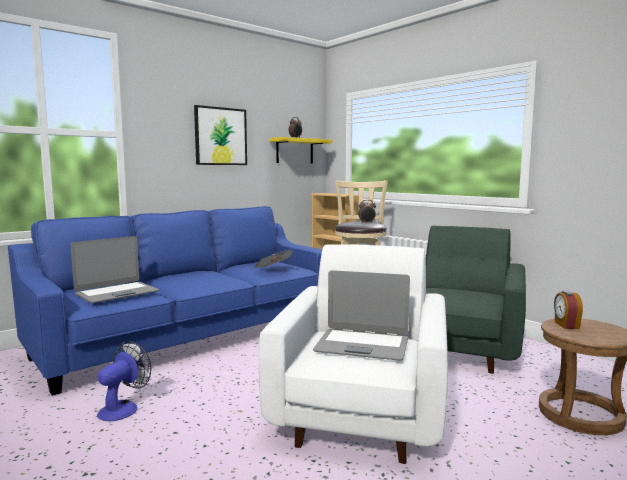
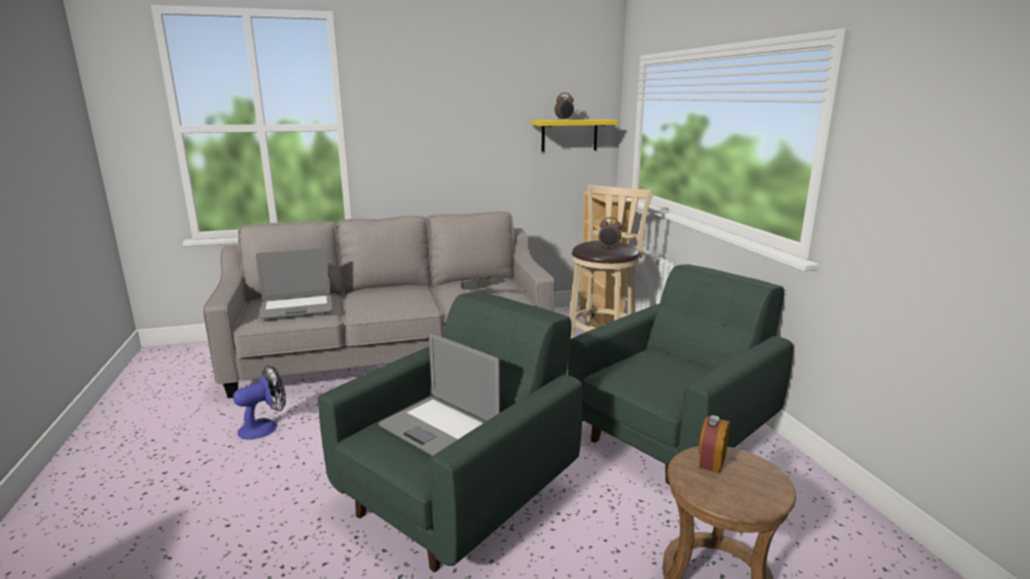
camera: 25 degrees right, 10 degrees up
blue sofa [8,206,322,396] -> grey sofa [203,211,555,398]
picture [194,105,247,165] -> none
white armchair [259,244,448,464] -> green armchair [318,292,583,572]

